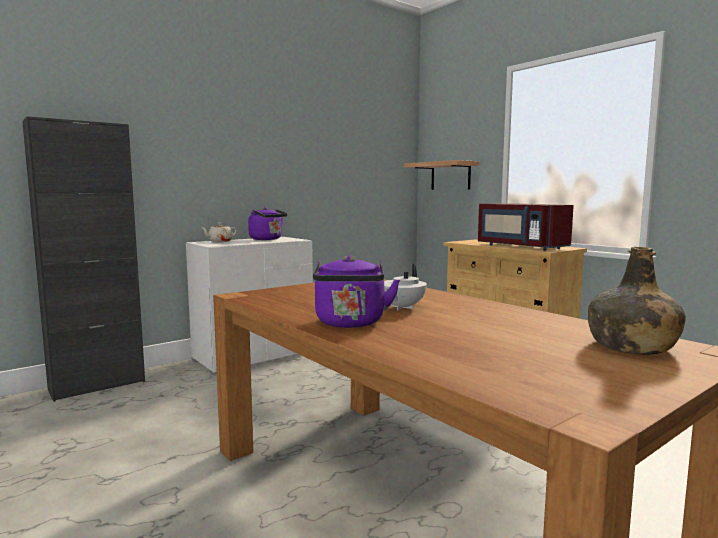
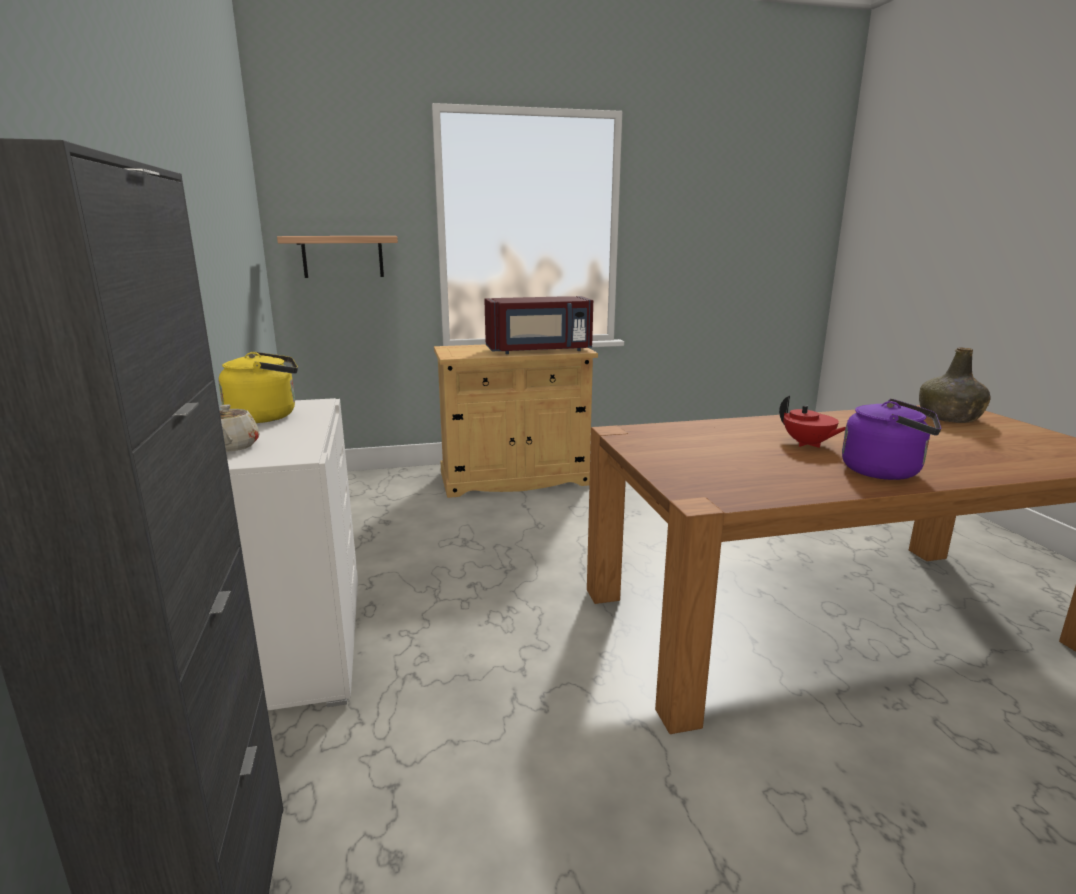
camera: 65 degrees left, 10 degrees up
purple kettle [248,207,288,240] -> yellow kettle [218,352,298,423]
white teapot [384,264,427,310] -> red teapot [779,396,846,448]

